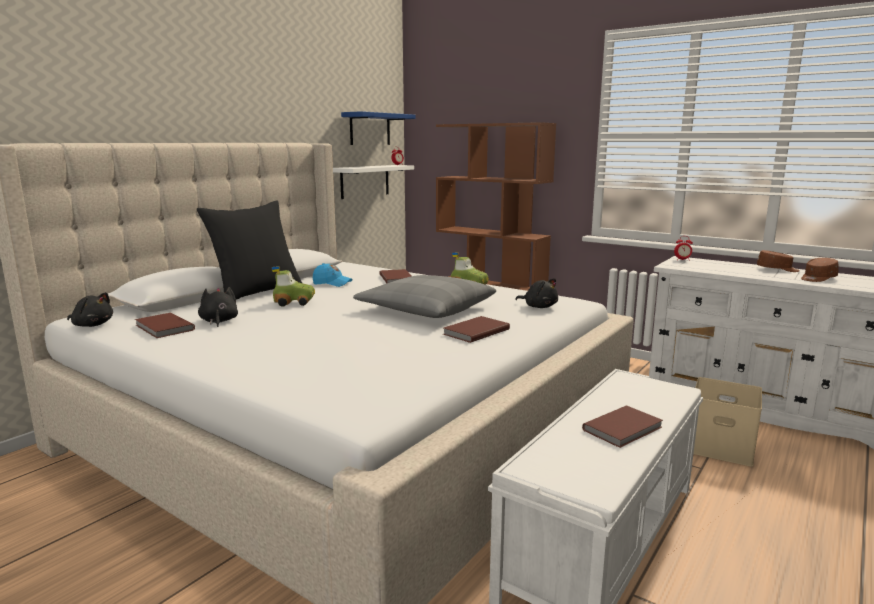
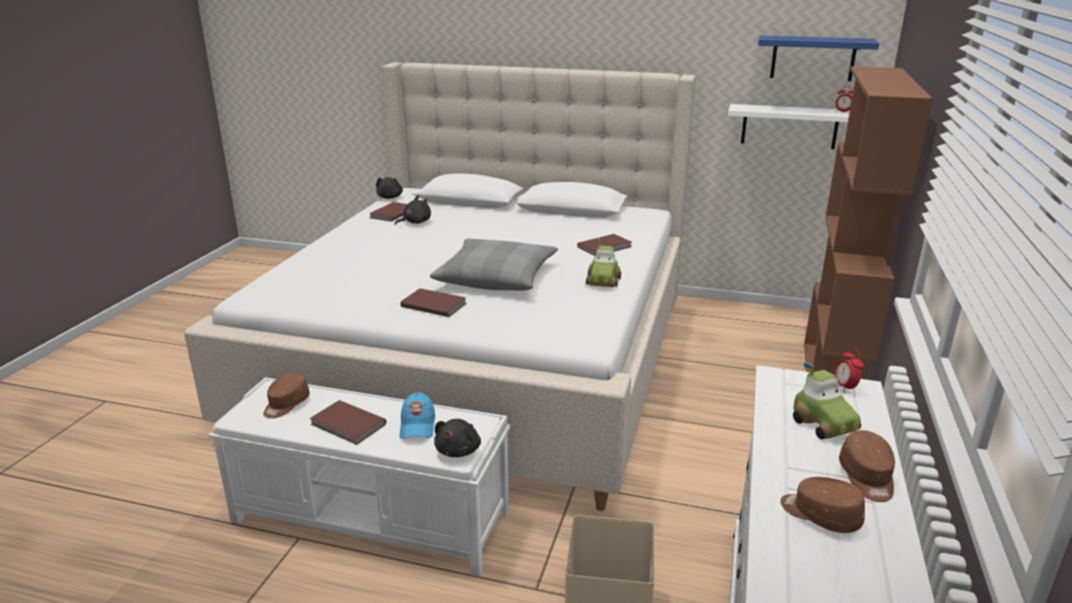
camera: 70 degrees right, 10 degrees up
black pillow [197,200,302,299] -> none
toy car [272,266,315,307] -> toy car moved to [793,362,861,439]
blue cap [313,263,353,287] -> blue cap moved to [399,393,435,439]
black plush toy [515,278,558,308] -> black plush toy moved to [434,419,481,457]
none -> brown cap [263,372,310,418]

